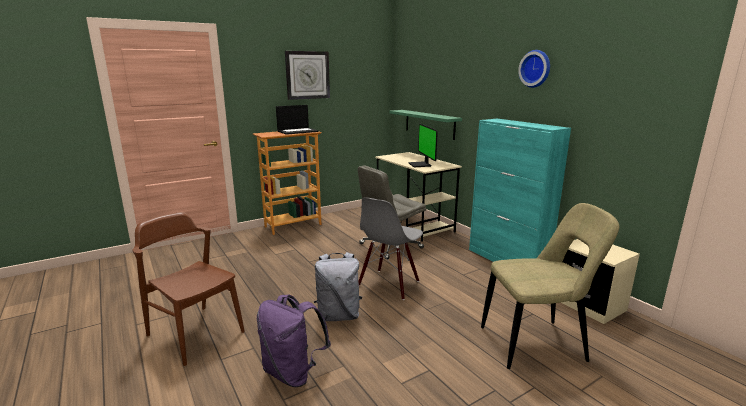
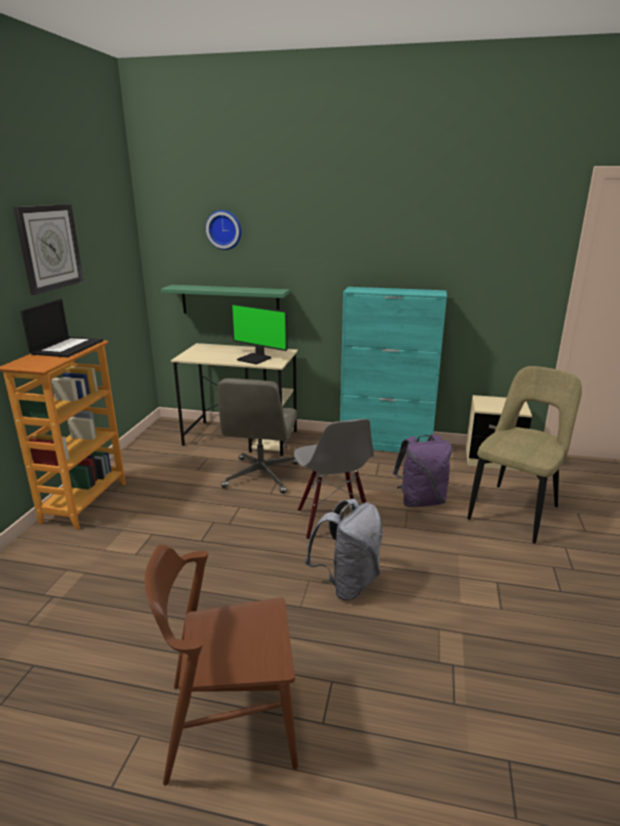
camera: 45 degrees left, 5 degrees up
purple backpack [257,295,331,387] -> purple backpack moved to [393,434,452,507]
wall clock [518,50,550,88] -> wall clock moved to [206,210,242,250]

